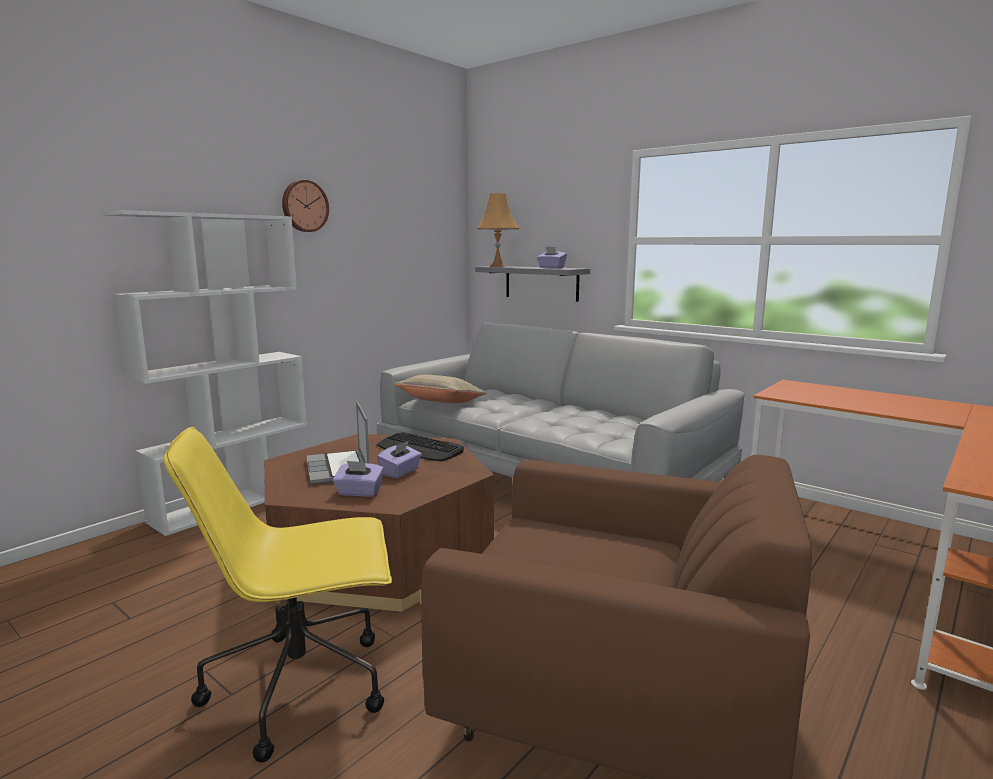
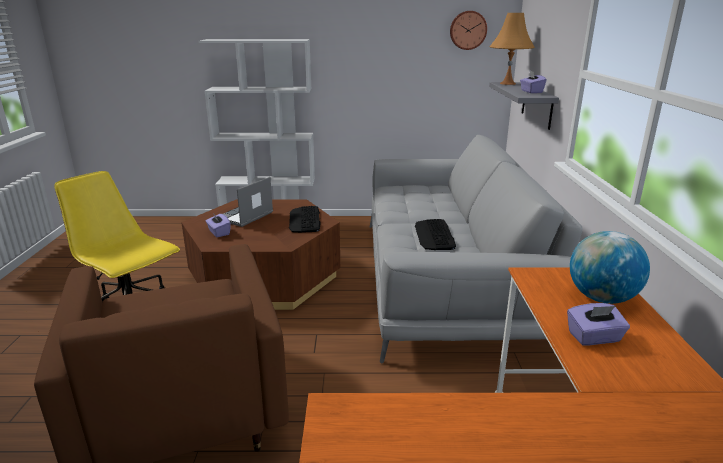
camera: 50 degrees right, 10 degrees up
wall clock [282,180,329,232] -> wall clock moved to [450,11,487,50]
purple tissue box [377,441,422,479] -> purple tissue box moved to [567,303,630,346]
beige pillow [394,375,487,403] -> none
none -> keyboard [415,219,456,250]
none -> globe [570,231,650,304]

